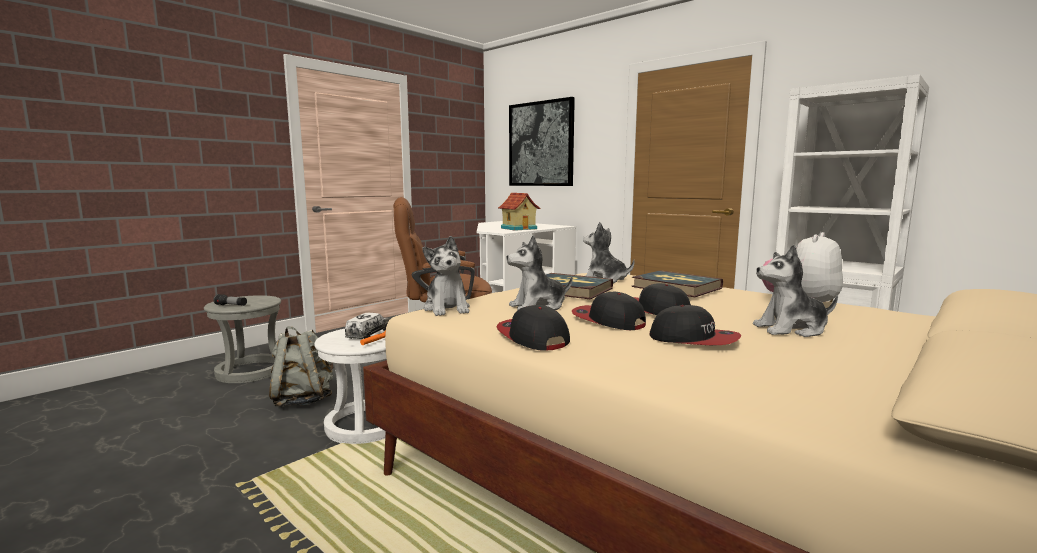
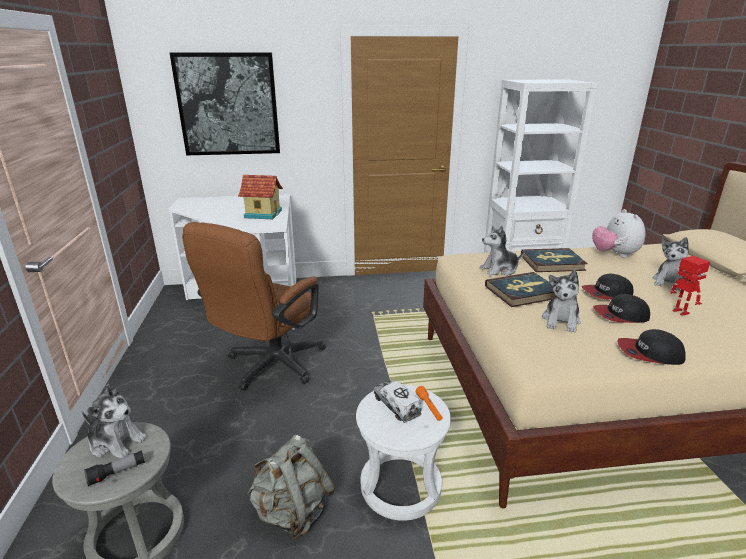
camera: 50 degrees left, 15 degrees up
plush toy [422,236,470,316] -> plush toy moved to [82,384,147,458]
cap [650,305,741,345] -> toy robot [670,256,710,316]

